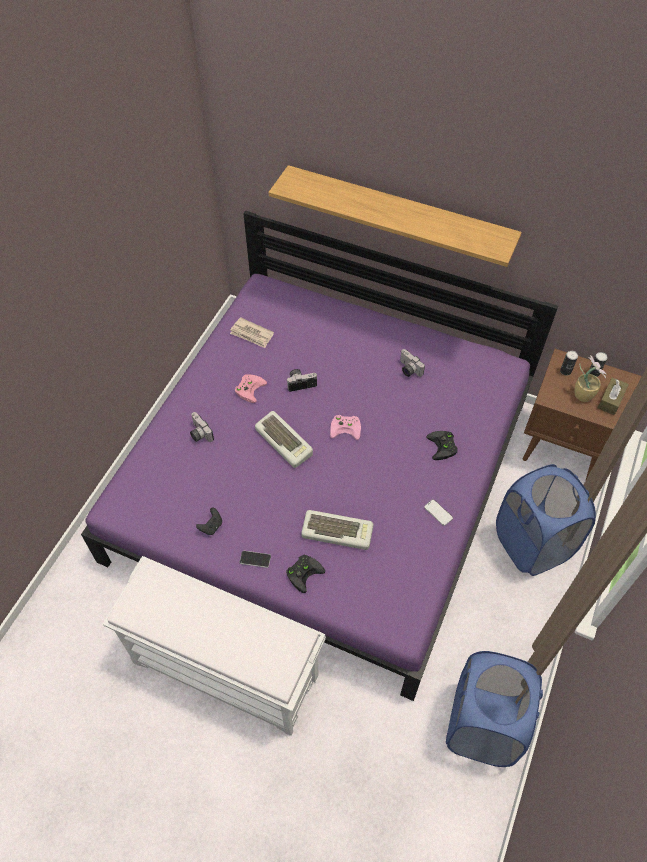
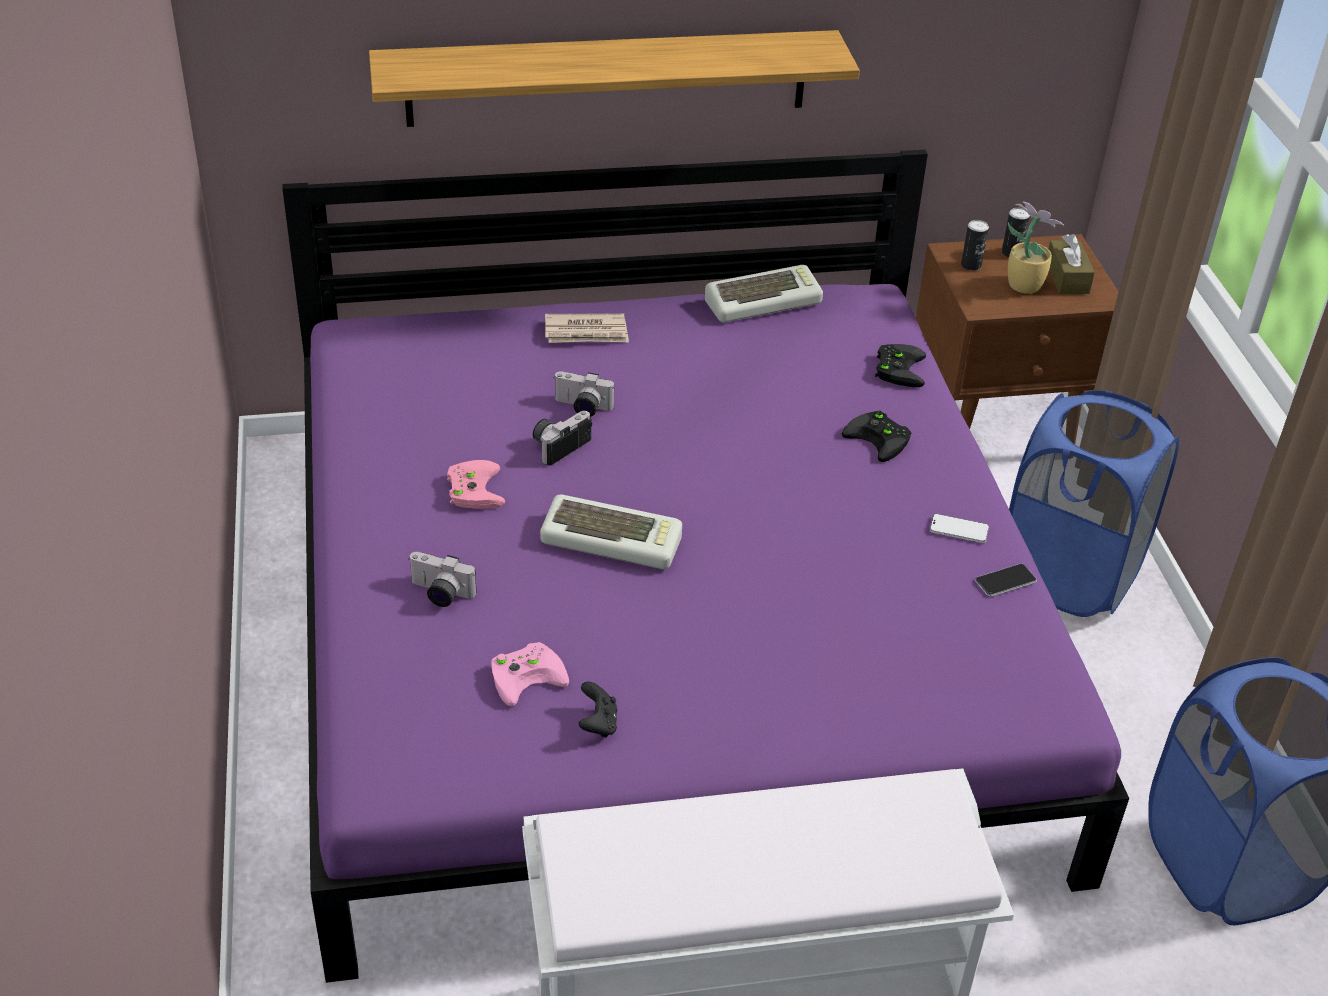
camera: 35 degrees left, 15 degrees down
newspaper [230,317,274,348] -> newspaper moved to [545,313,629,343]
phone [240,551,271,568] -> phone moved to [975,564,1037,597]
black game controller [286,555,325,593] -> black game controller moved to [875,344,926,387]
keyboard [301,510,373,550] -> keyboard moved to [705,265,823,323]
pink game controller [330,415,361,440] -> pink game controller moved to [492,642,569,707]
camera [400,349,425,377] -> camera moved to [553,371,614,417]

